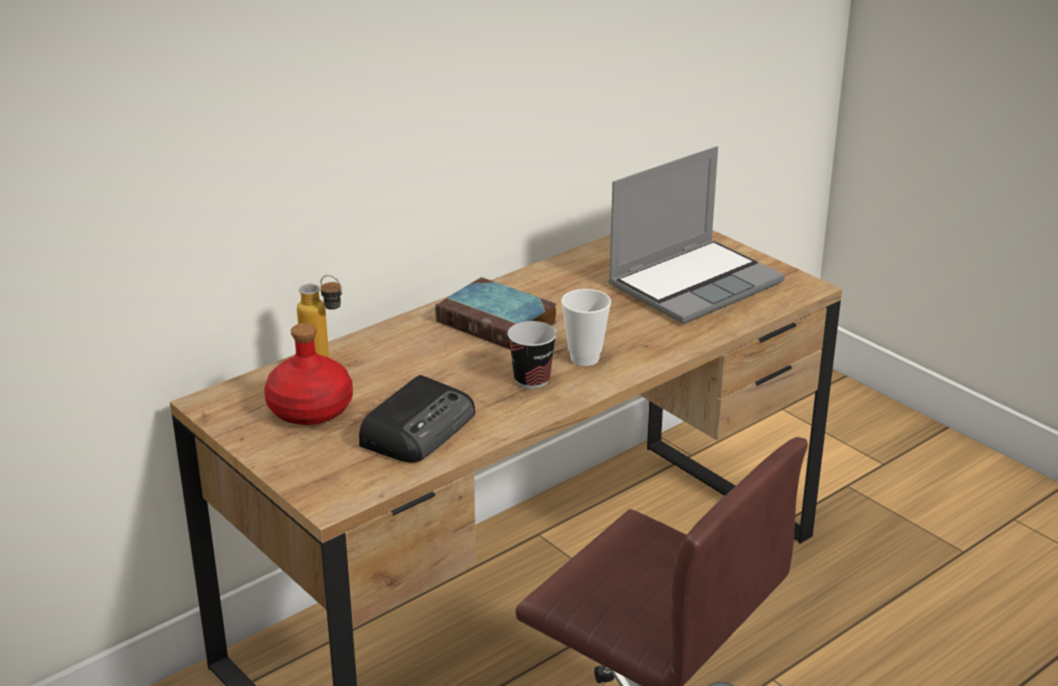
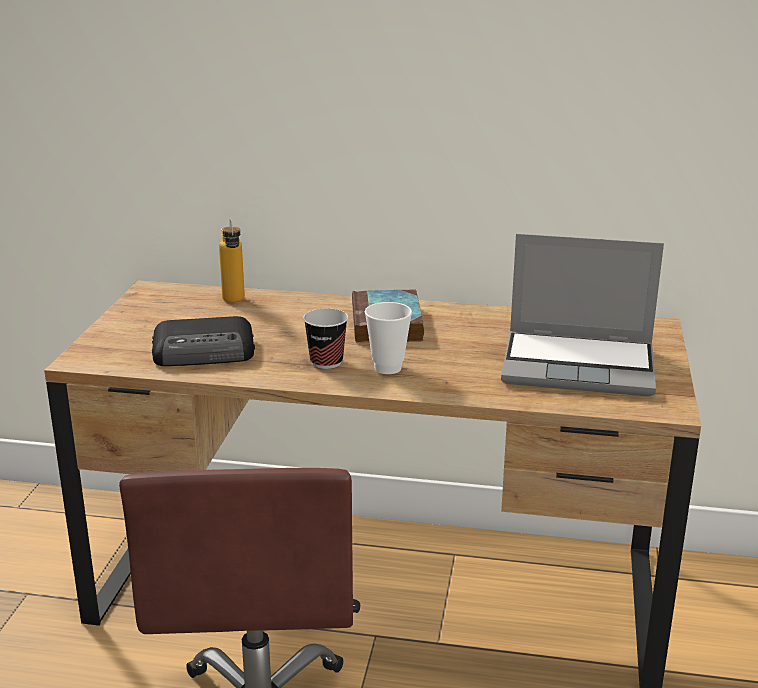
camera: 50 degrees right, 5 degrees down
red bottle [264,323,353,425] -> none

